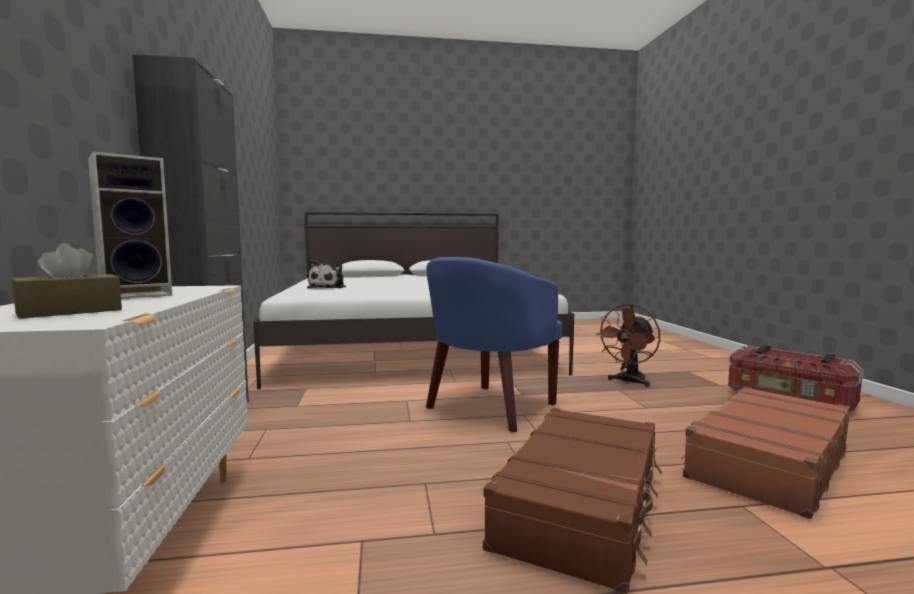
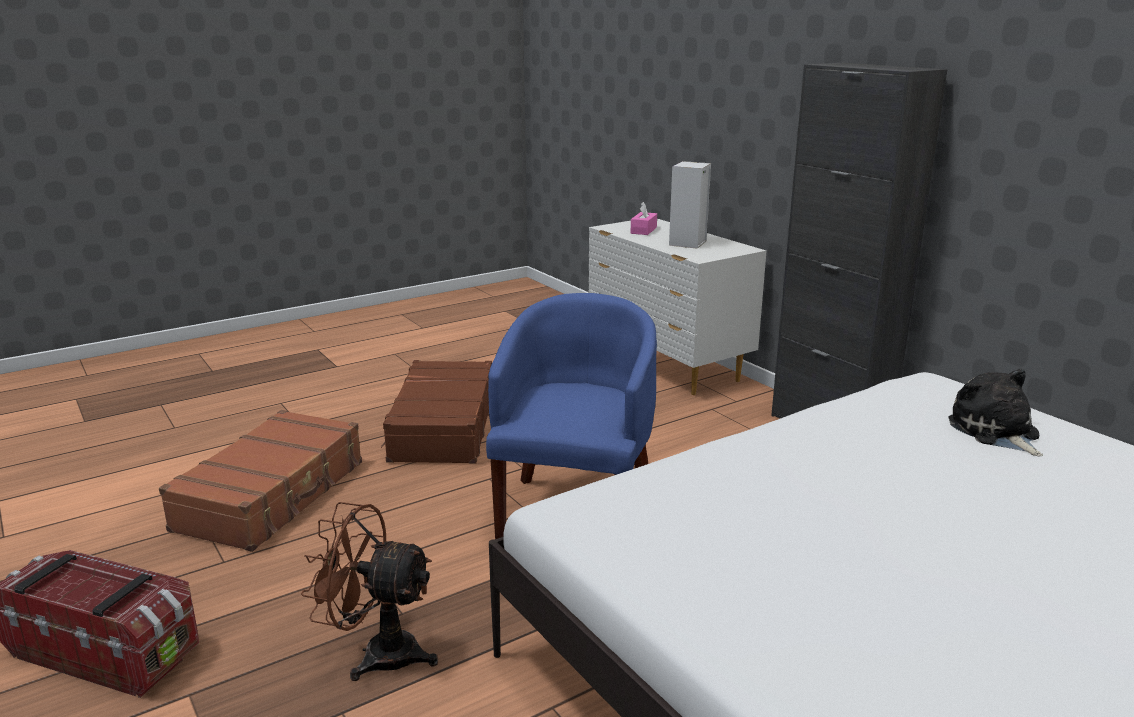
camera: 155 degrees right, 15 degrees up
brown tissue box [12,243,122,319] -> pink tissue box [631,202,657,235]
brown fan [596,304,660,387] -> brown fan turned 90 degrees counterclockwise [301,502,438,681]

